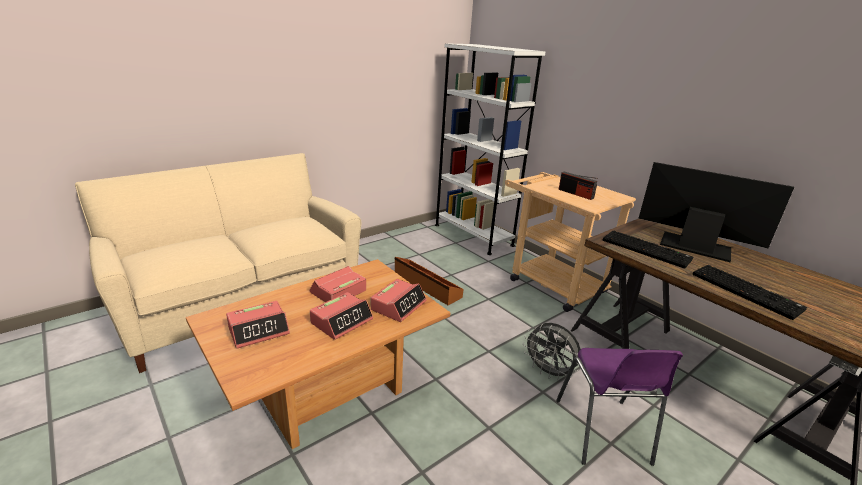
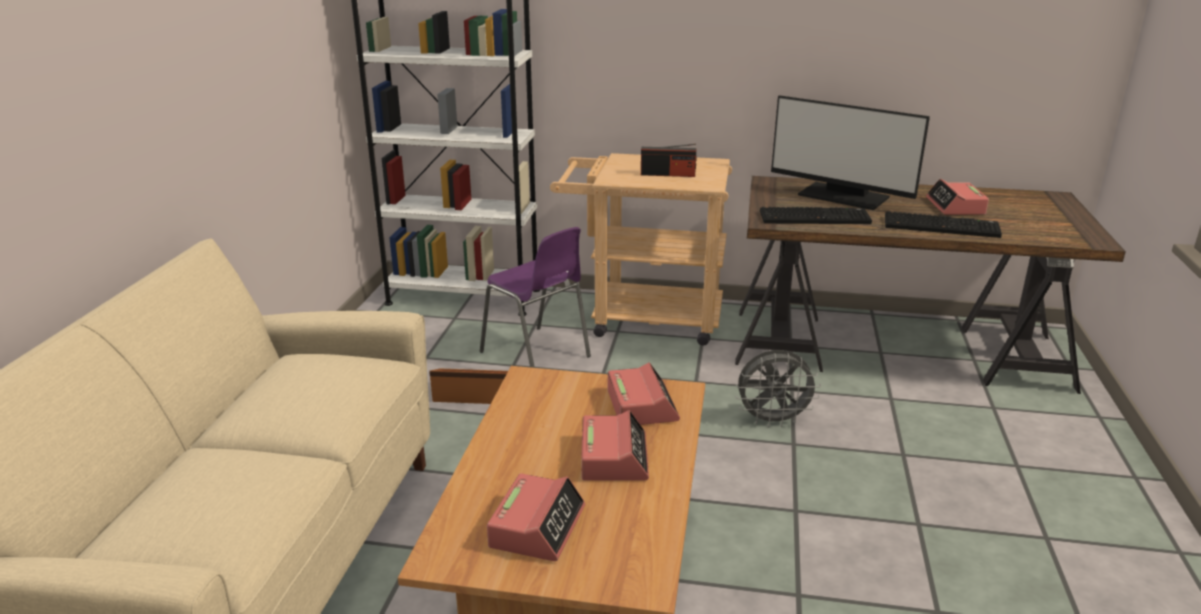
camera: 40 degrees left, 0 degrees up
alarm clock [310,266,366,302] -> alarm clock moved to [926,179,989,215]
purple chair [556,348,683,466] -> purple chair moved to [480,227,591,368]
monitor [638,162,794,262] -> monitor turned 135 degrees counterclockwise [771,95,930,210]

